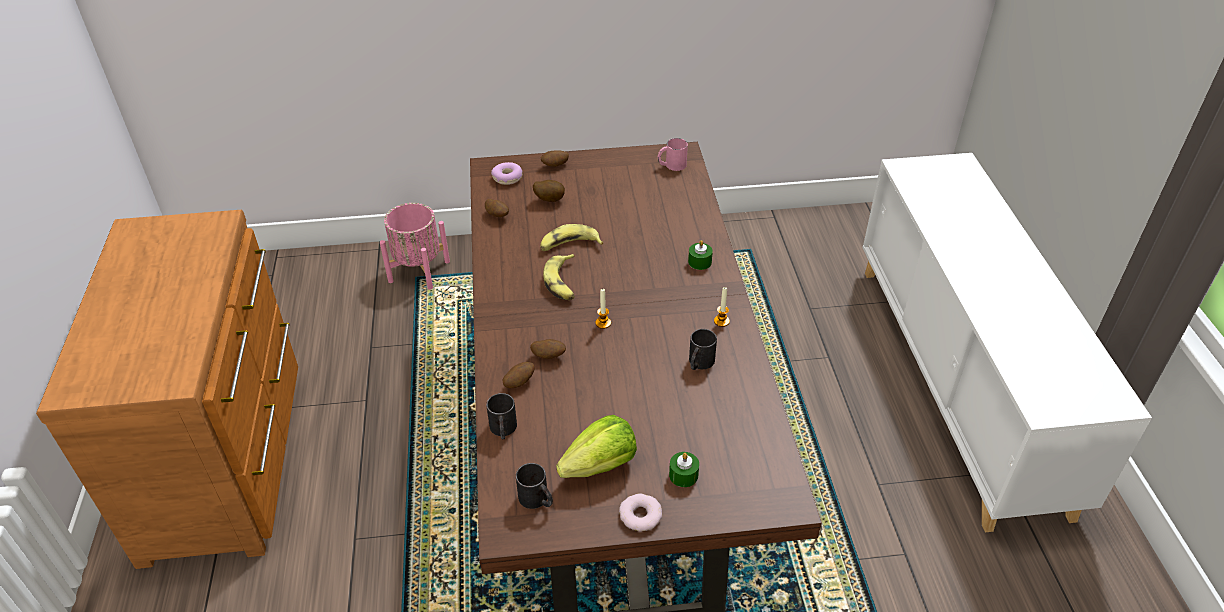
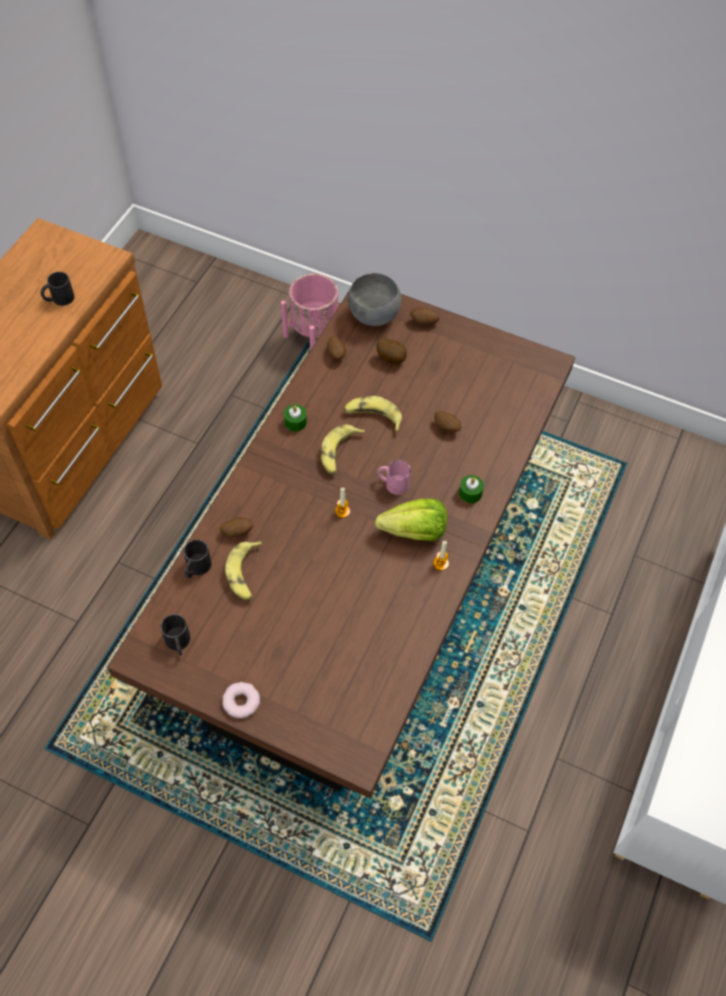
camera: 30 degrees right, 15 degrees up
donut [491,162,523,185] -> grey bowl [348,273,401,326]
potato [530,339,566,359] -> potato moved to [434,411,461,432]
lettuce [556,415,637,478] -> lettuce moved to [375,499,447,541]
pink mug [658,138,688,171] -> pink mug moved to [377,460,411,495]
green candle [669,452,699,487] -> green candle moved to [284,404,307,432]
black mug [689,329,717,370] -> black mug moved to [41,272,74,306]
none -> banana [225,541,263,601]

